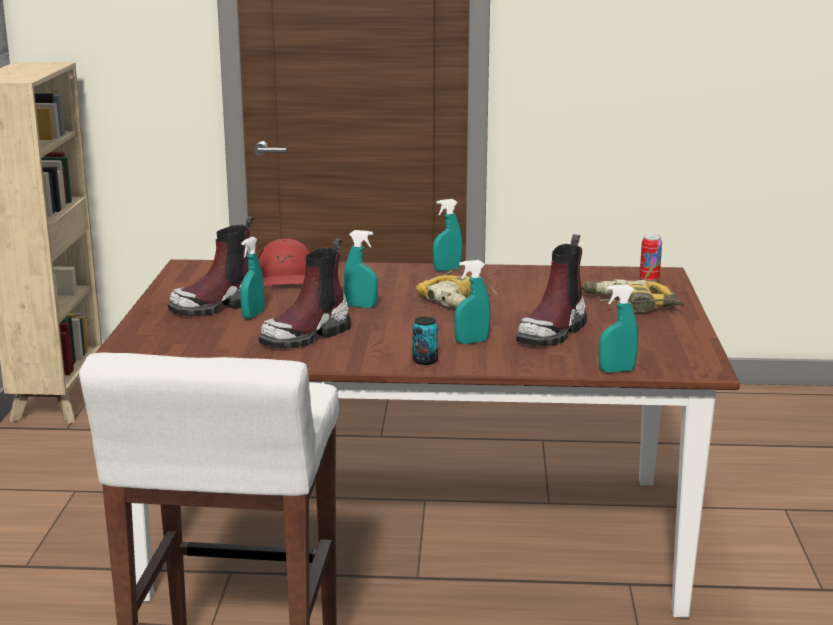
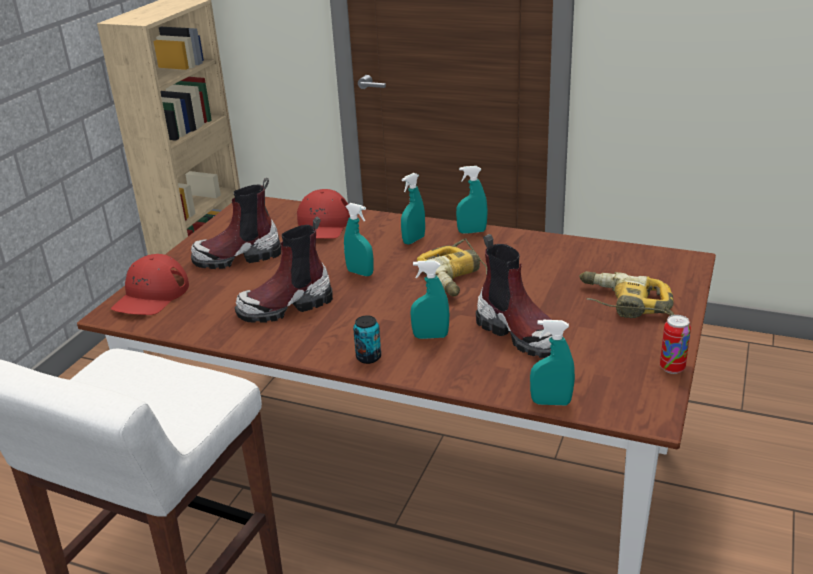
camera: 20 degrees right, 10 degrees up
turquoise spray bottle [240,237,264,319] -> turquoise spray bottle moved to [401,173,425,245]
boot [516,234,587,346] -> boot turned 90 degrees counterclockwise [476,234,563,358]
can [640,234,662,282] -> can moved to [660,315,691,374]
none -> red cap [111,254,189,315]

